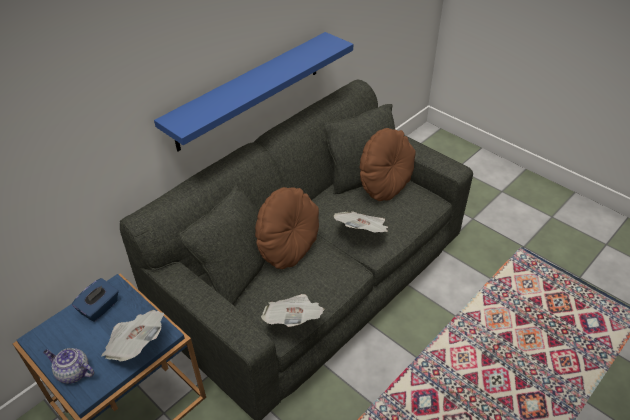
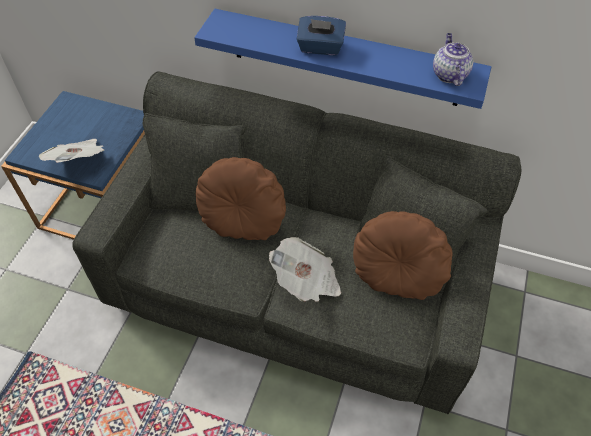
camera: 65 degrees right, 10 degrees up
teapot [43,348,94,384] -> teapot moved to [433,33,473,86]
blue tissue box [72,278,119,322] -> blue tissue box moved to [297,16,346,55]
newspaper [261,294,325,327] -> none

